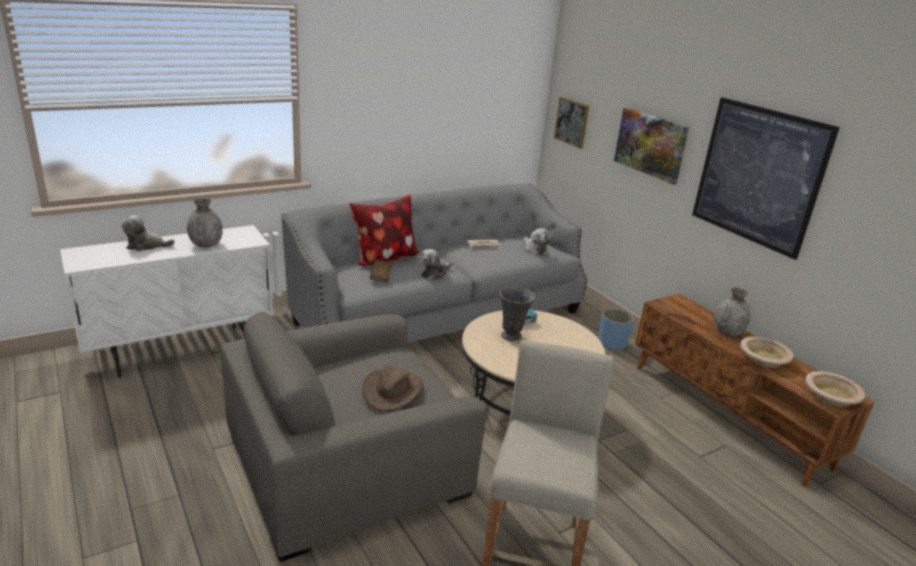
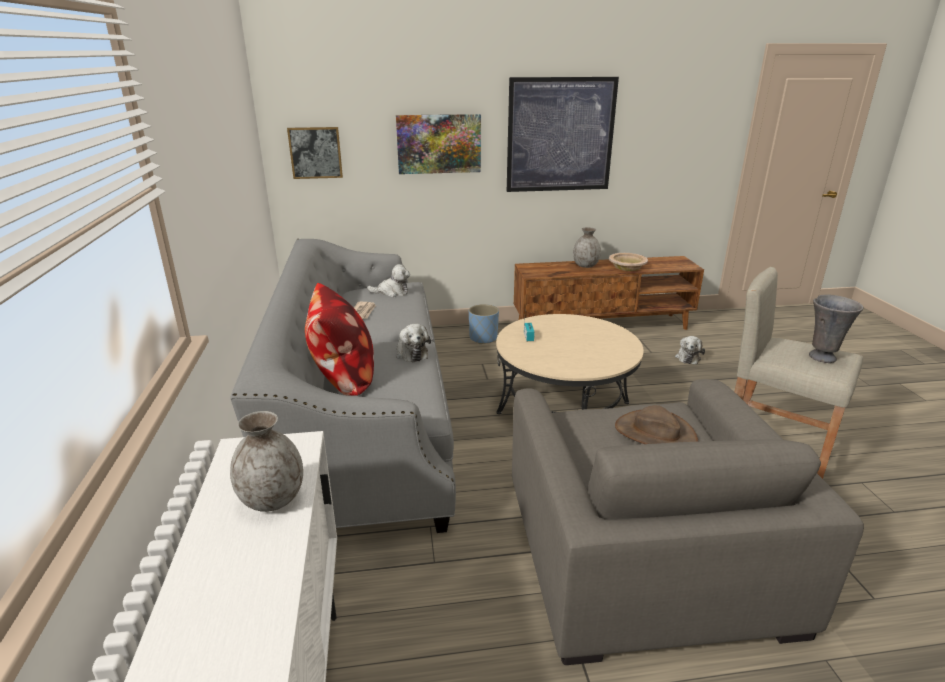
camera: 65 degrees left, 0 degrees up
plush toy [122,215,175,251] -> plush toy moved to [675,336,705,365]
brown book [370,259,392,283] -> none
grey vase [500,287,535,341] -> grey vase moved to [809,295,864,363]
beige bowl [805,371,865,407] -> none

